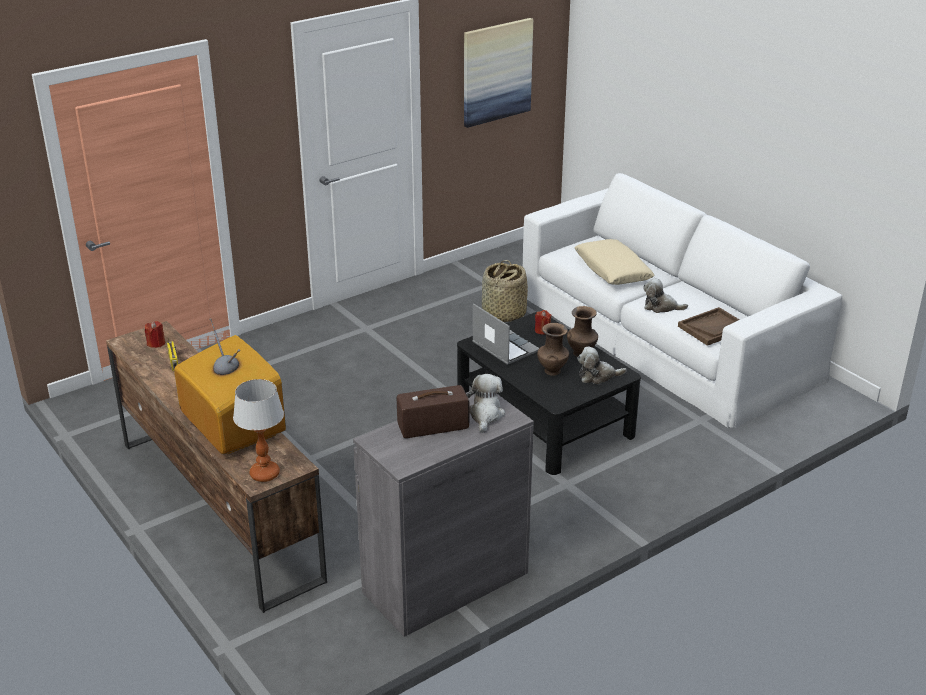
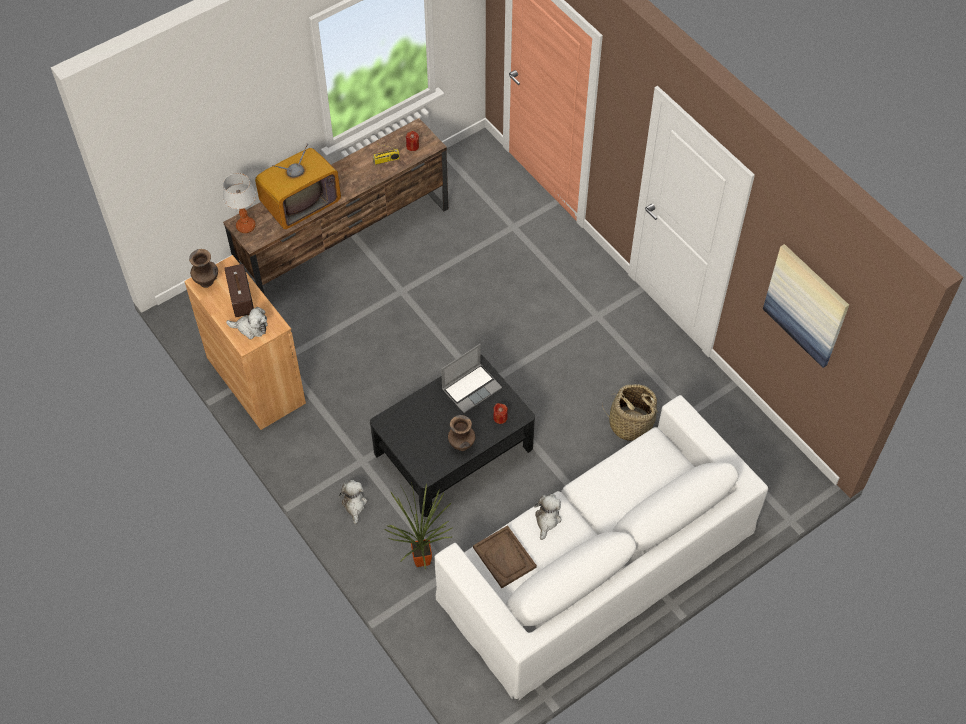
camera: 90 degrees right, 25 degrees up
grey cabinet [353,391,534,637] -> brown cabinet [184,255,306,430]
brown vase [537,323,569,376] -> brown vase moved to [189,249,218,288]
beige pillow [574,239,655,285] -> none
plush toy [577,346,627,384] -> plush toy moved to [339,480,367,524]
none -> potted plant [385,482,453,570]

